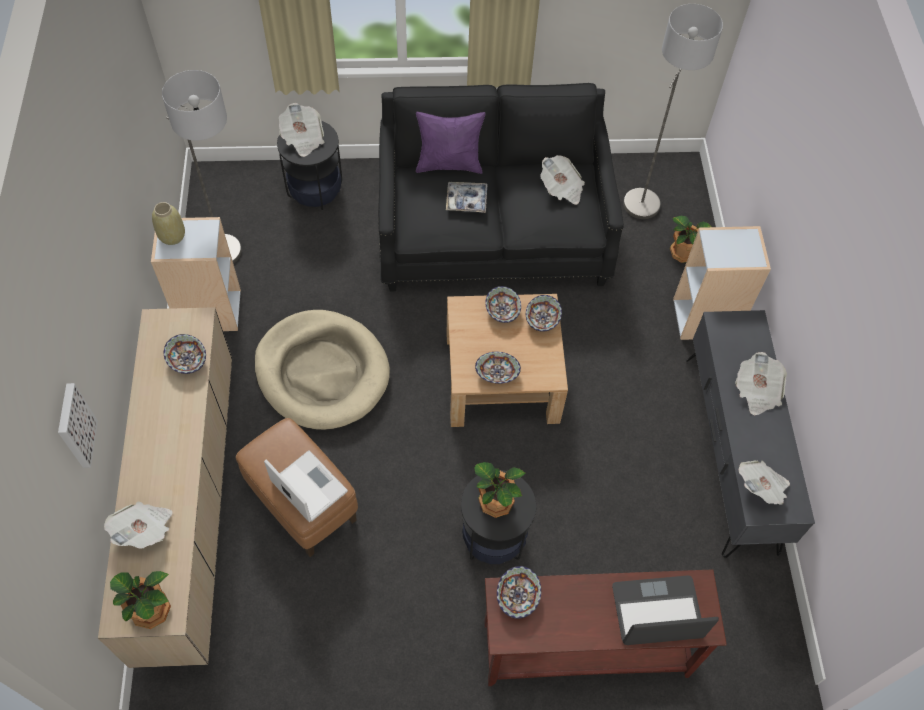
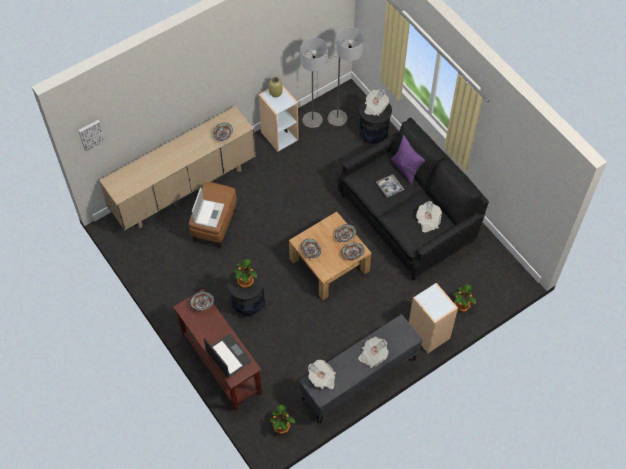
camera: 60 degrees right, 0 degrees up
picture [58,383,98,468] -> picture moved to [78,120,106,152]
newspaper [104,502,173,549] -> none
potted plant [110,571,171,629] -> potted plant moved to [270,405,295,434]
beige dog bed [255,310,390,430] -> none
grey floor lamp [623,4,723,219] -> grey floor lamp moved to [328,28,364,127]

